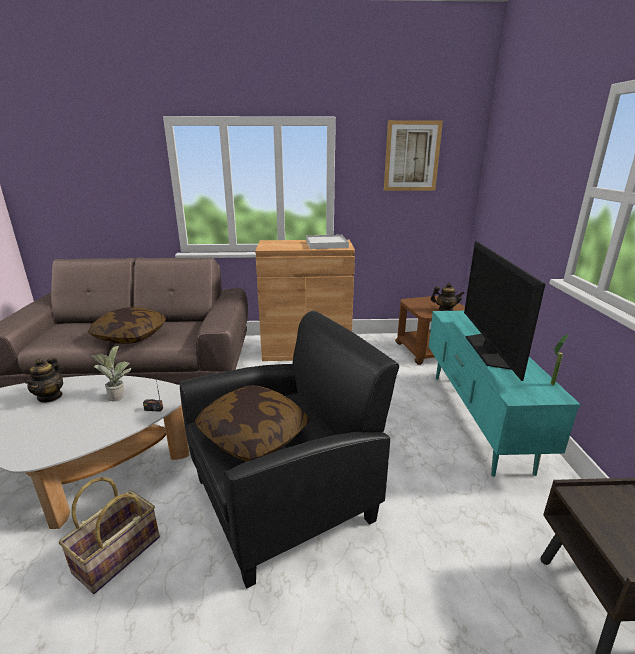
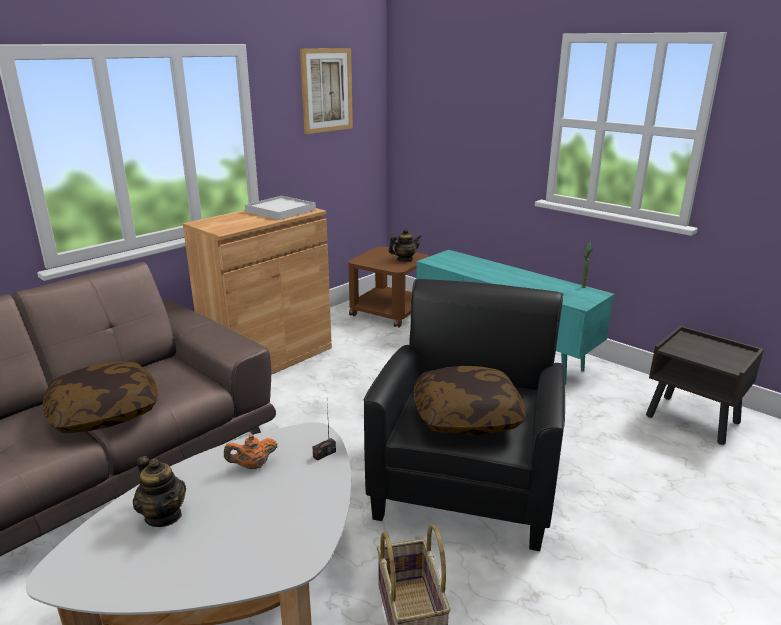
camera: 45 degrees left, 0 degrees up
potted plant [92,346,131,401] -> orange teapot [224,435,277,469]
television [464,241,545,381] -> none

